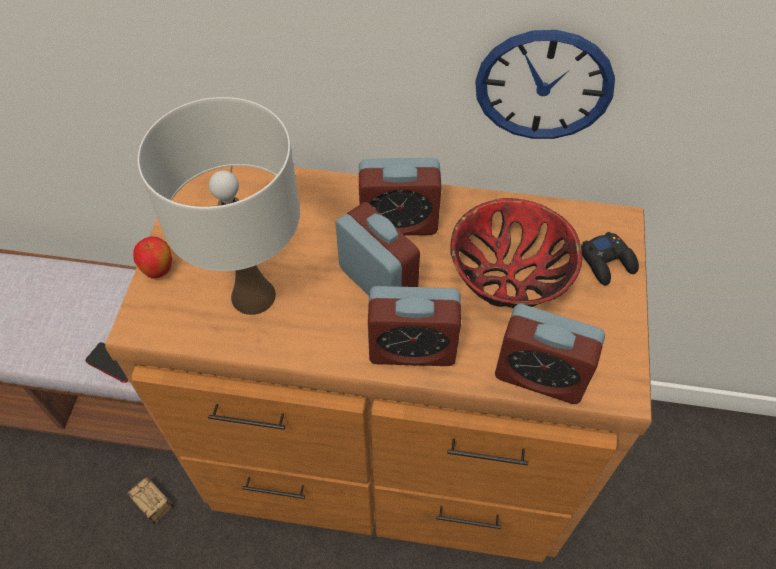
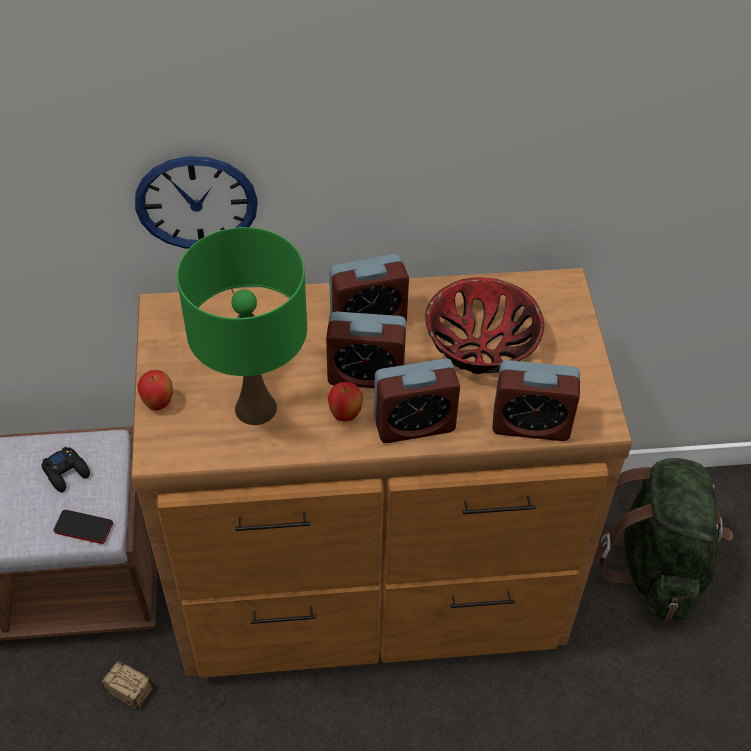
camera: 15 degrees left, 5 degrees down
white table lamp [138,97,300,315] -> green table lamp [177,227,307,425]
alarm clock [335,202,420,296] -> alarm clock turned 150 degrees clockwise [326,311,406,388]
wall clock [475,30,615,139] -> wall clock moved to [135,156,258,249]
black game controller [581,232,639,285] -> black game controller moved to [42,447,90,492]
none -> apple [328,382,363,421]
none -> green backpack [595,458,733,621]

